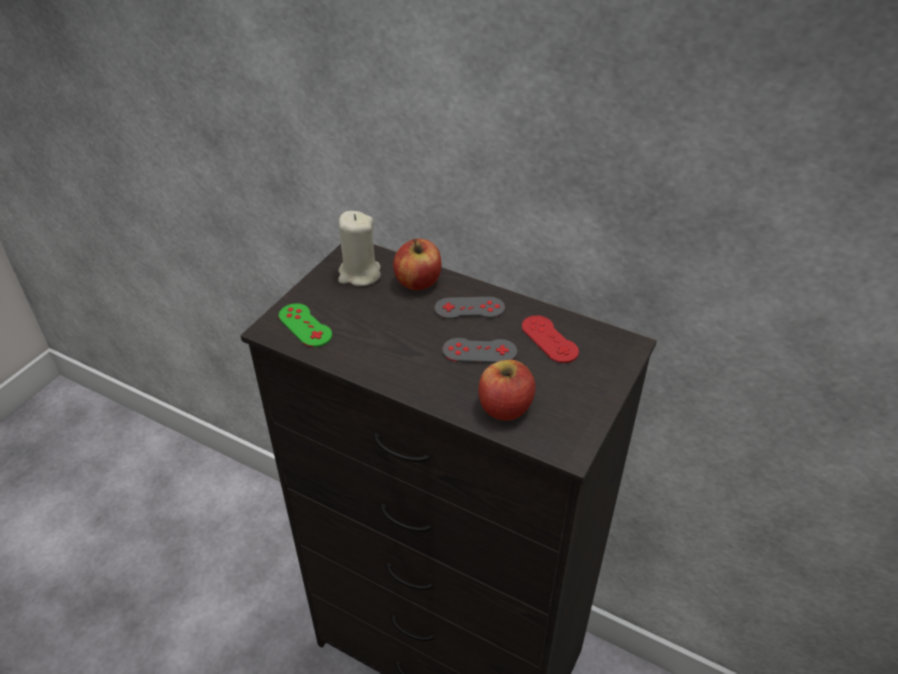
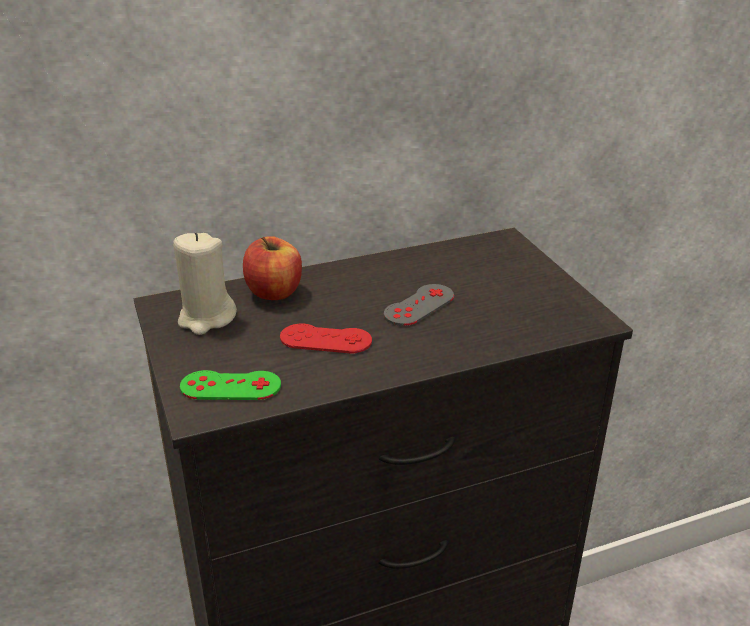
camera: 50 degrees left, 10 degrees down
grey game controller [434,297,505,319] -> none
apple [478,360,536,421] -> none
red game controller [522,315,579,363] -> red game controller moved to [280,324,372,353]

